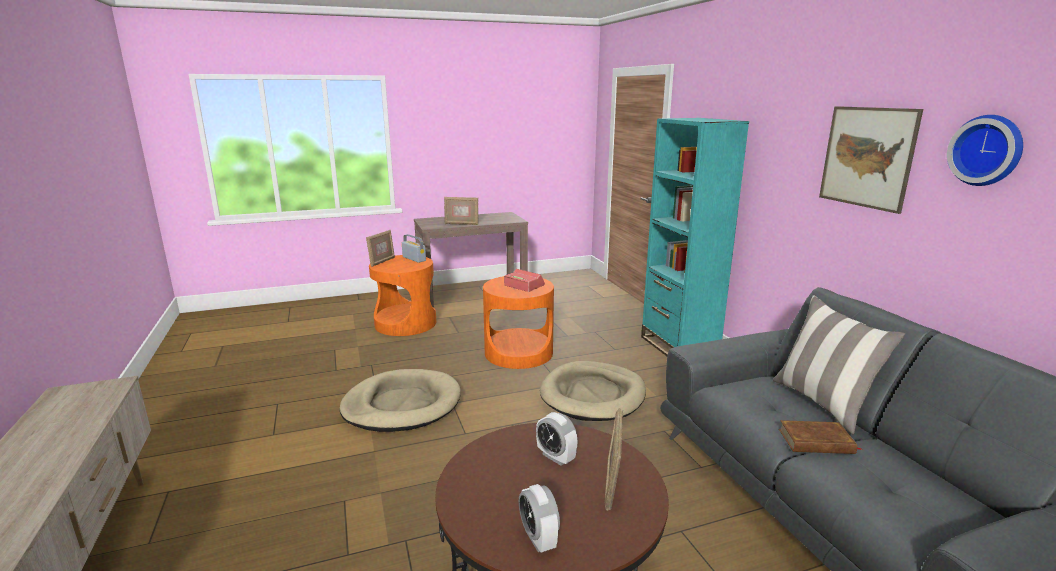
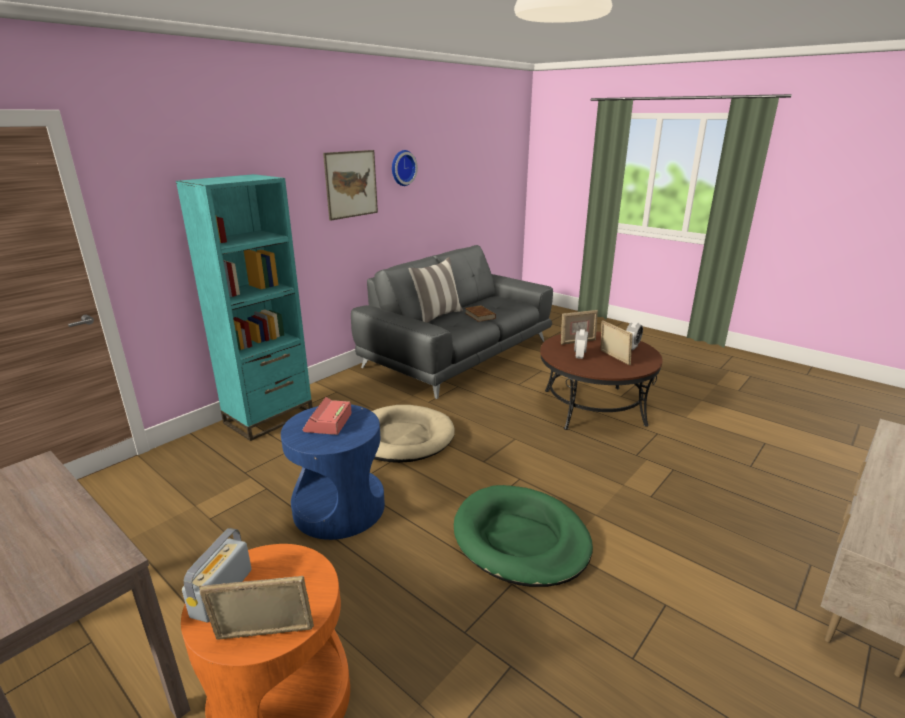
camera: 120 degrees left, 5 degrees up
beige dog bed [340,369,461,432] -> green dog bed [454,485,593,587]
picture frame [444,197,478,225] -> picture frame moved to [601,320,632,365]
orange side table [483,276,554,369] -> blue side table [281,405,385,540]

